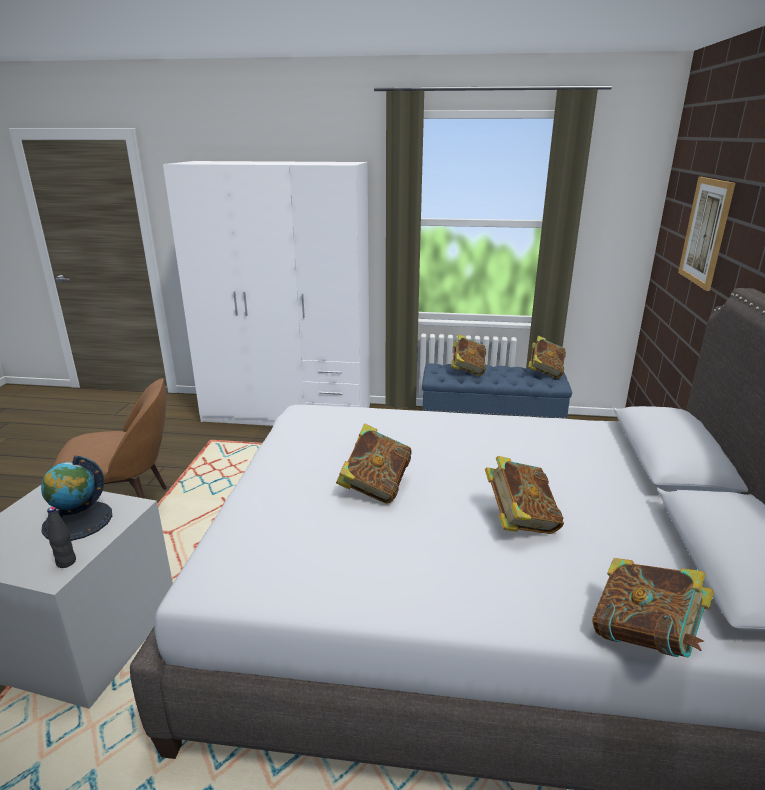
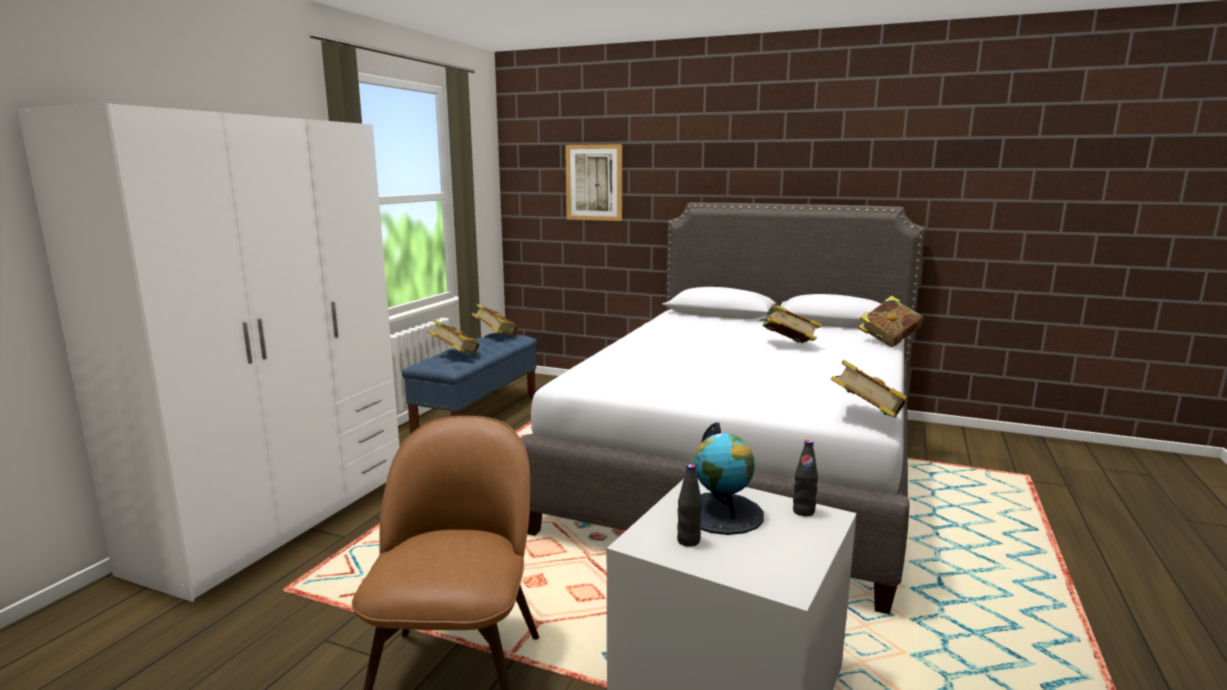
camera: 75 degrees left, 10 degrees down
book [336,424,412,504] -> book moved to [831,360,907,418]
none -> black bottle [677,464,702,547]

